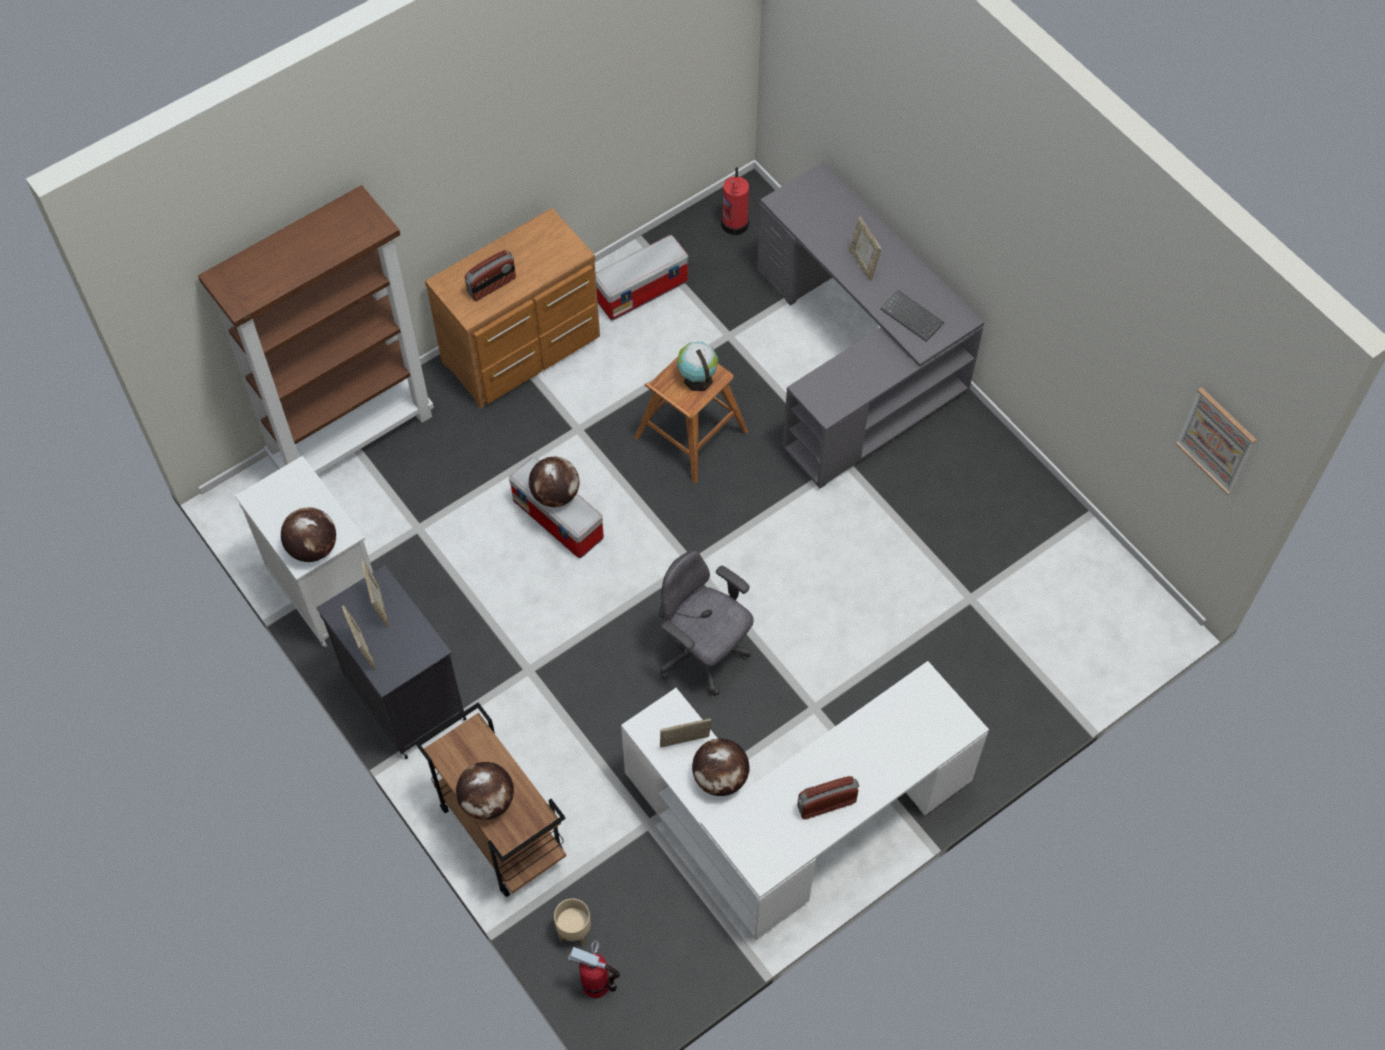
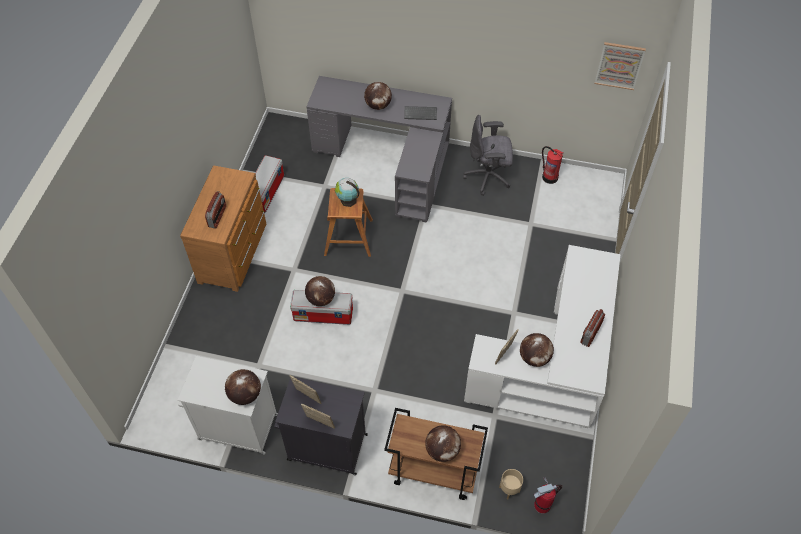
camera: 40 degrees left, 5 degrees down
brown bookcase [198,185,434,475] -> none
grey office chair [659,550,754,696] -> grey office chair moved to [463,115,513,196]
fire extinguisher [721,167,749,235] -> fire extinguisher moved to [542,146,564,184]
picture frame [850,216,881,281] -> globe [364,82,392,110]

